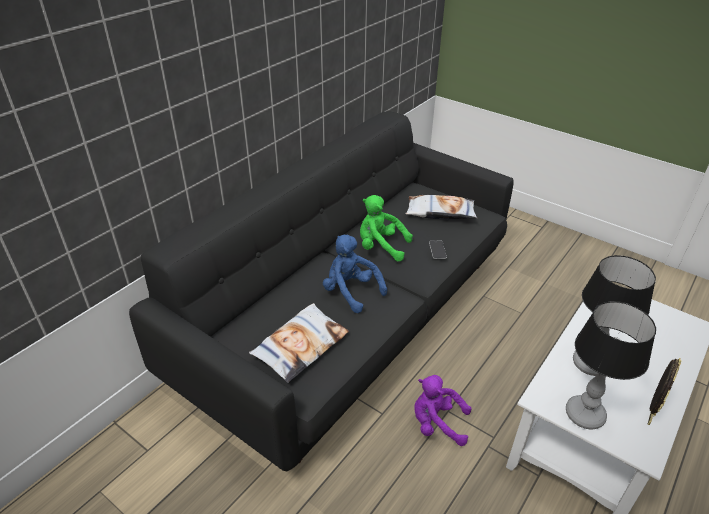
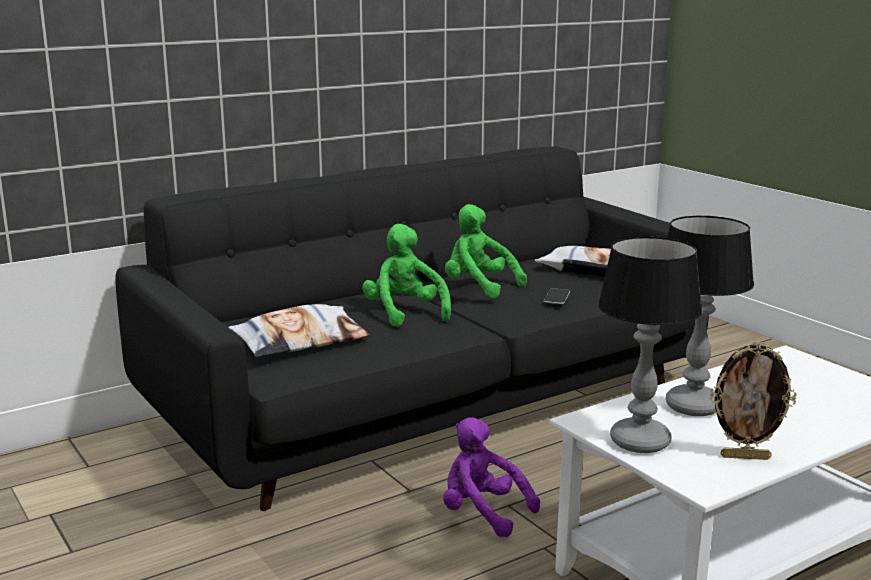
camera: 20 degrees right, 20 degrees down
blue plush toy [323,235,387,313] -> green plush toy [362,224,451,327]
picture frame [648,358,681,425] -> picture frame turned 45 degrees clockwise [710,341,796,460]

